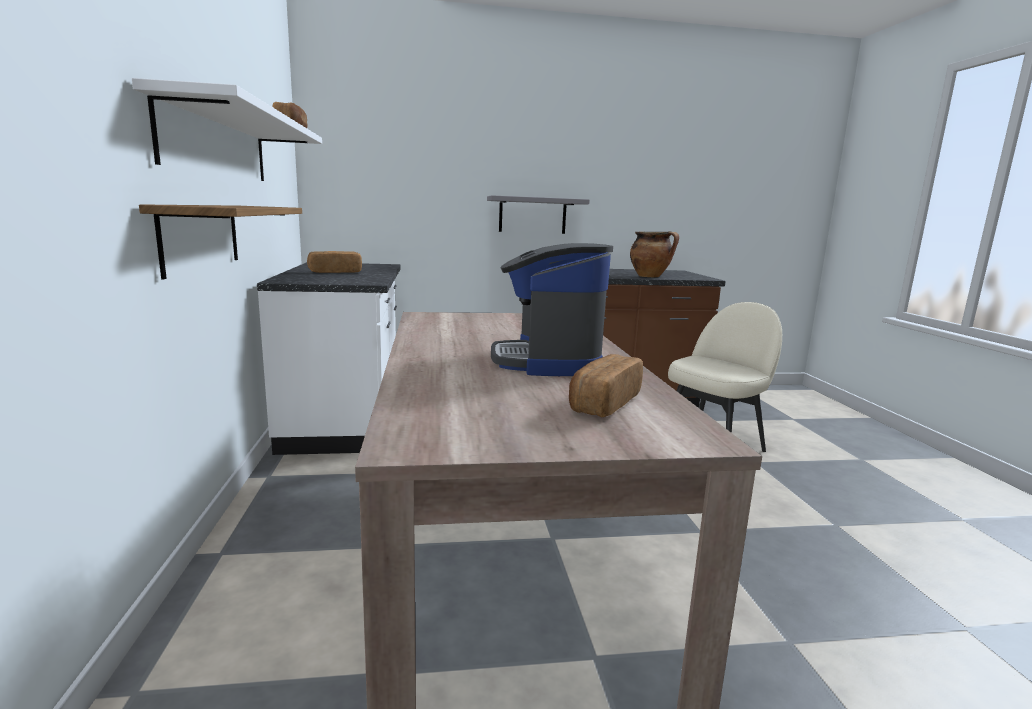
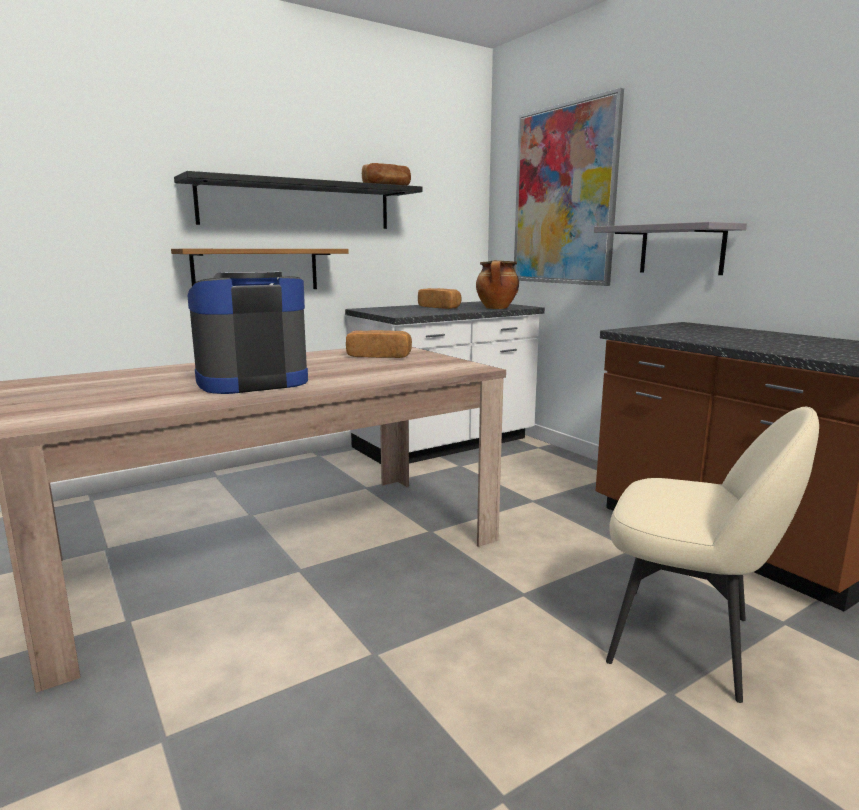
camera: 65 degrees right, 0 degrees up
white shelf [132,78,322,181] -> black shelf [174,171,423,229]
bread [569,354,643,417] -> bread moved to [346,330,412,358]
cooking pot [630,231,679,277] -> cooking pot moved to [476,260,519,309]
none -> picture [514,88,624,286]

